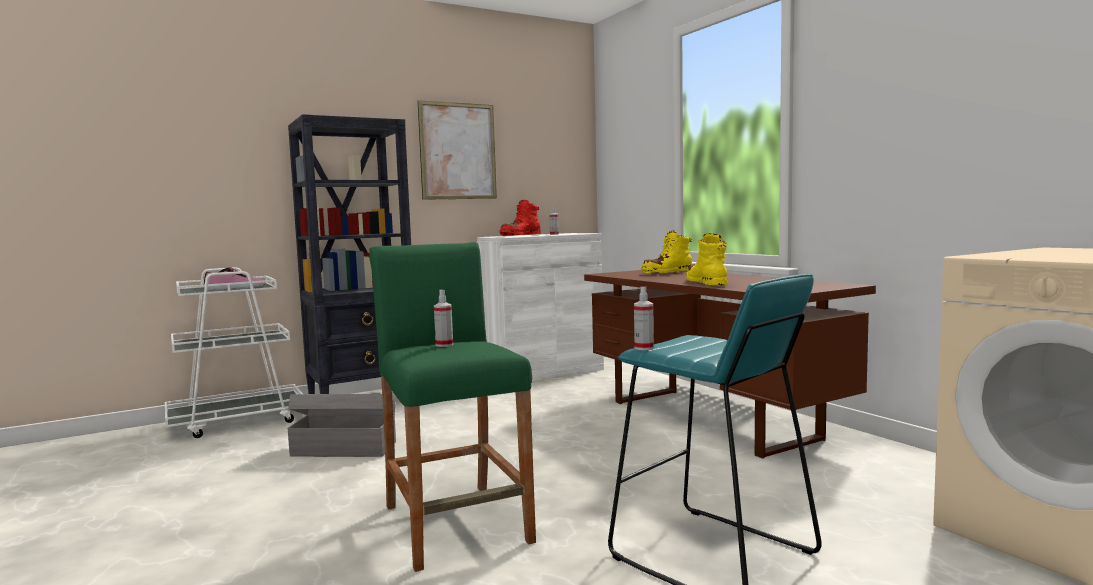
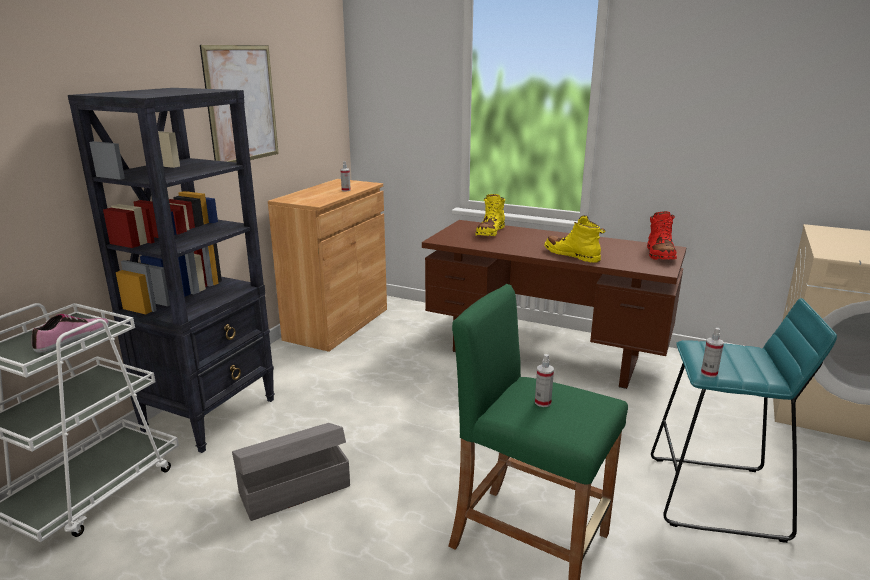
camera: 35 degrees left, 15 degrees up
white cabinet [477,233,604,381] -> brown cabinet [268,179,387,352]
red boot [499,200,541,236] -> red boot moved to [647,211,677,260]

